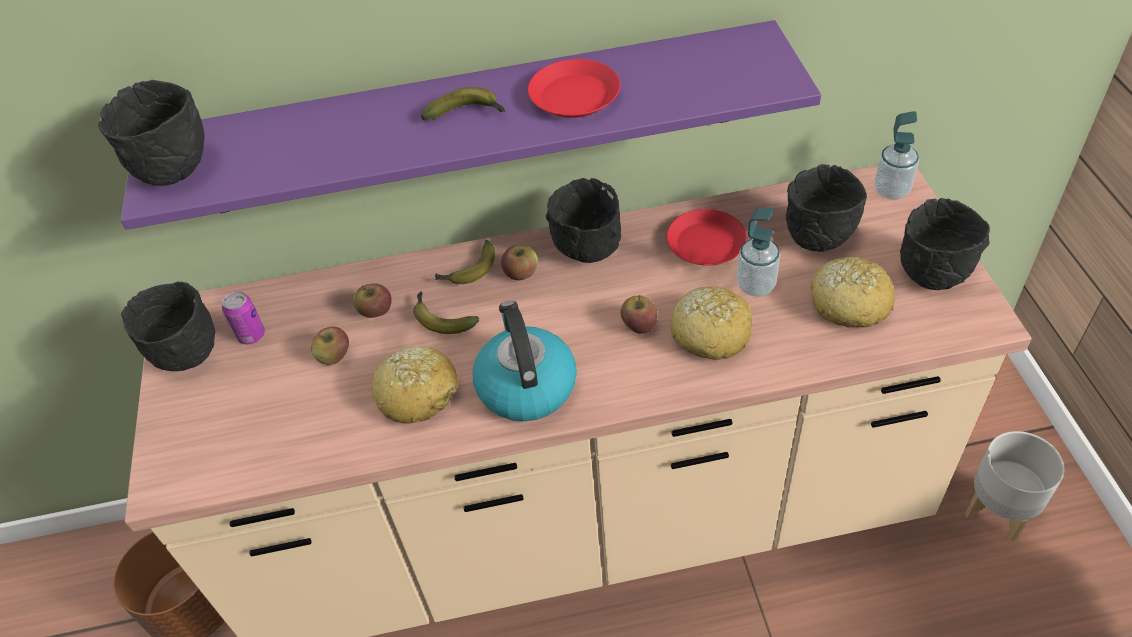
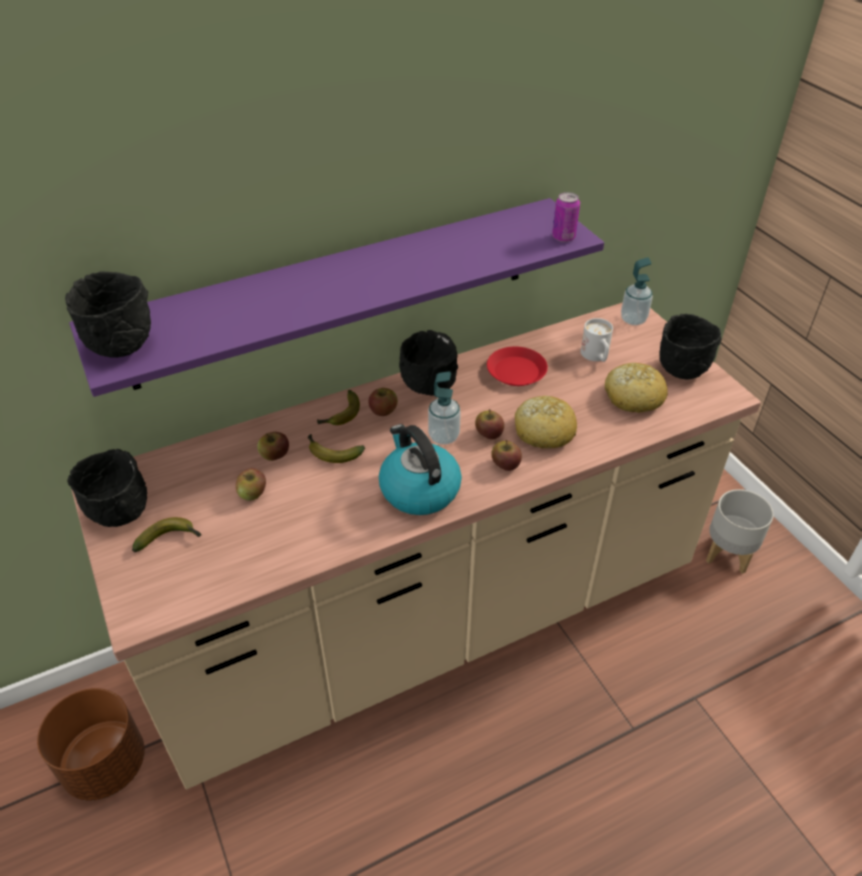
camera: 20 degrees left, 5 degrees down
can [222,291,265,344] -> can moved to [552,192,580,242]
bread [371,346,458,424] -> none
banana [421,87,505,120] -> banana moved to [132,517,202,552]
red plate [528,59,620,118] -> none
soap dispenser [737,208,780,297] -> soap dispenser moved to [428,371,461,445]
black bowl [786,164,867,252] -> white mug [581,318,613,362]
none -> apple [491,440,522,471]

